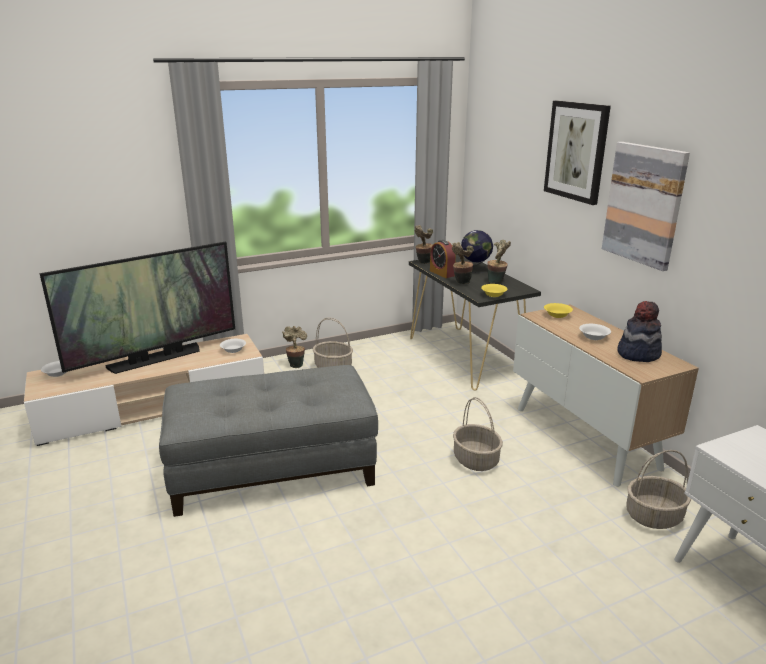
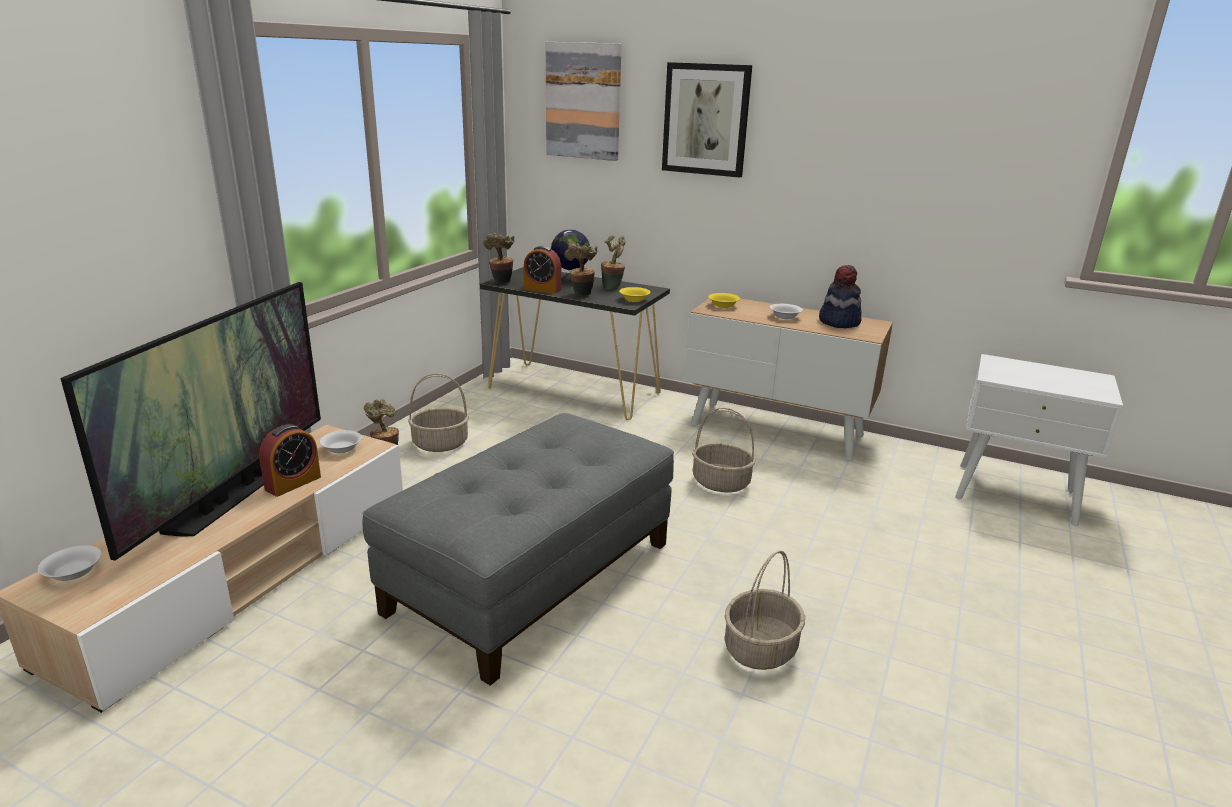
camera: 40 degrees left, 0 degrees up
picture [602,142,690,271] -> picture moved to [546,42,622,161]
basket [626,450,691,529] -> basket moved to [724,551,805,670]
none -> alarm clock [259,424,321,497]

